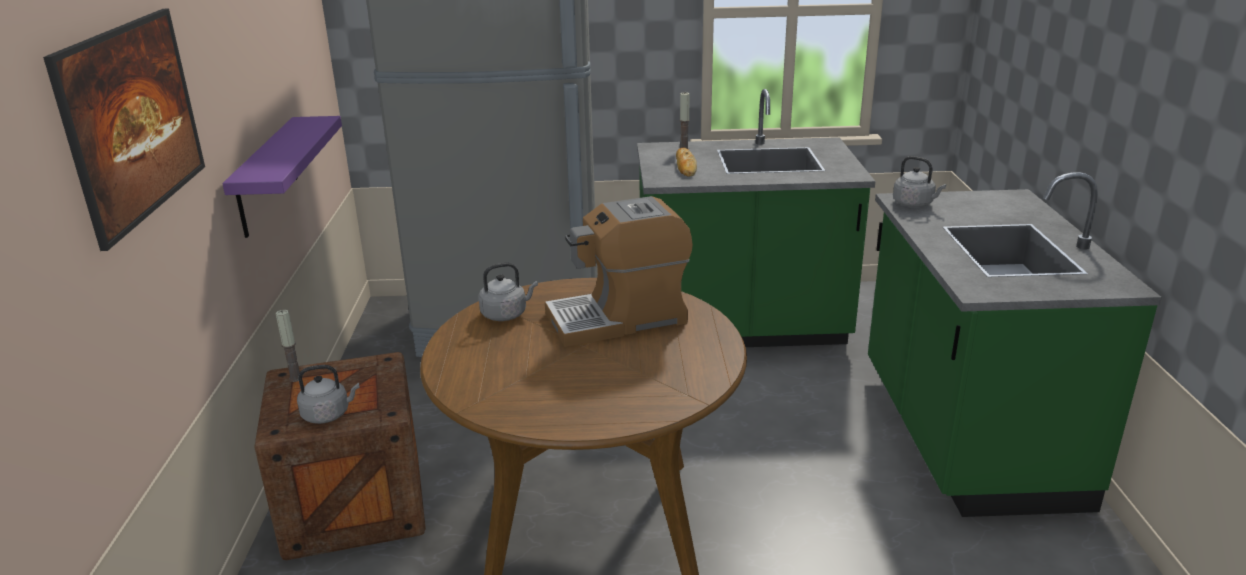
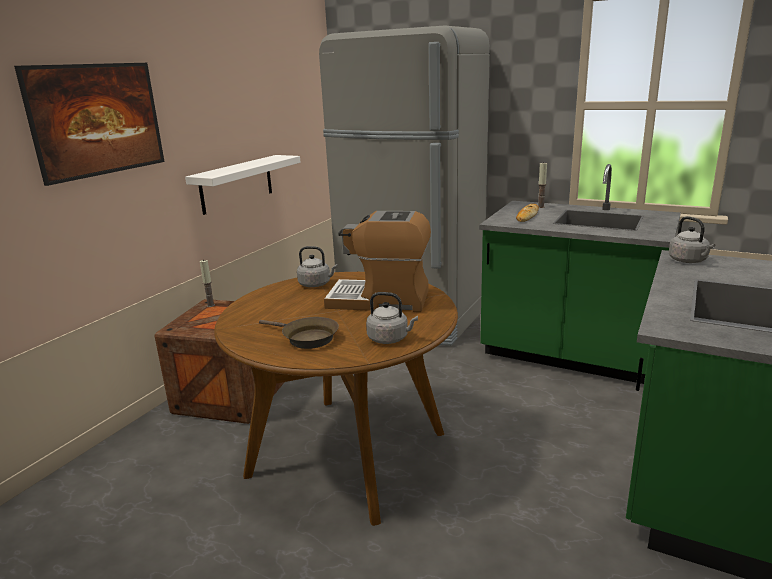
camera: 30 degrees right, 5 degrees down
purple shelf [222,116,342,238] -> white shelf [185,155,301,215]
grey kettle [297,365,360,424] -> grey kettle moved to [366,292,418,344]
none -> brown frying pan [259,317,339,349]

